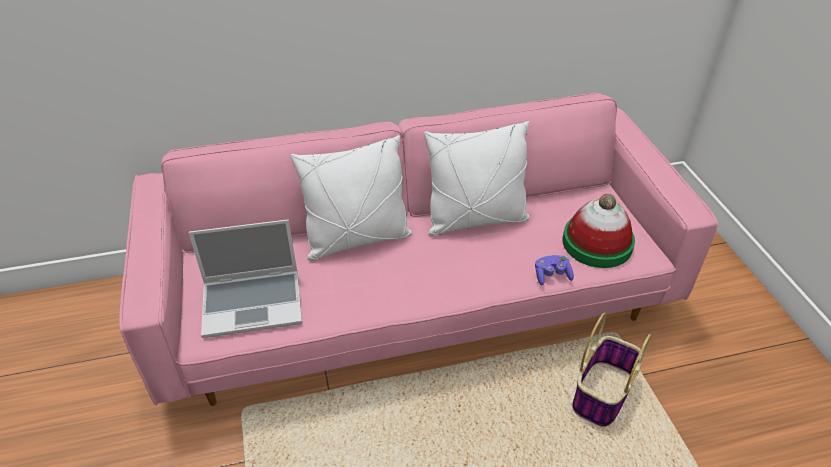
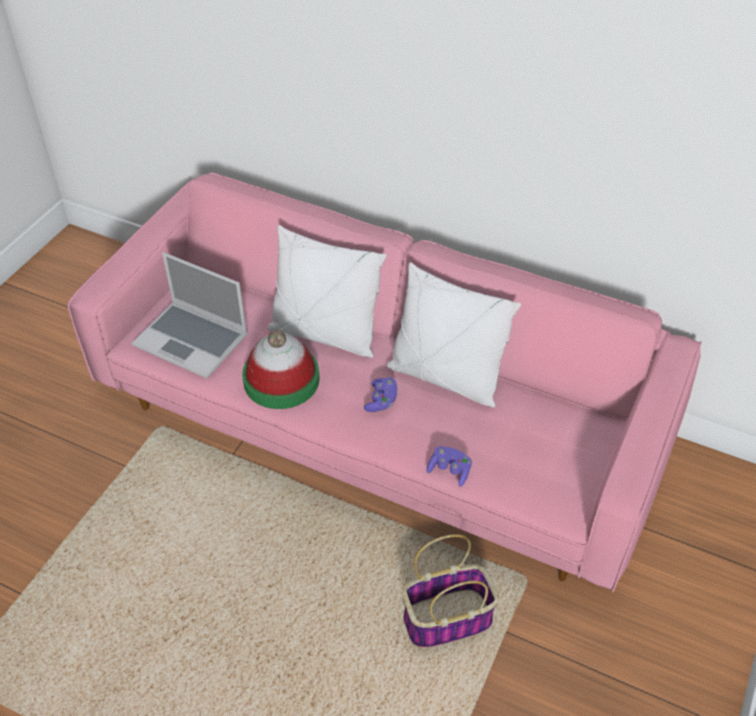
camera: 40 degrees right, 5 degrees up
hat [562,194,635,268] -> hat moved to [242,330,319,409]
none -> purple game controller [364,377,398,412]

